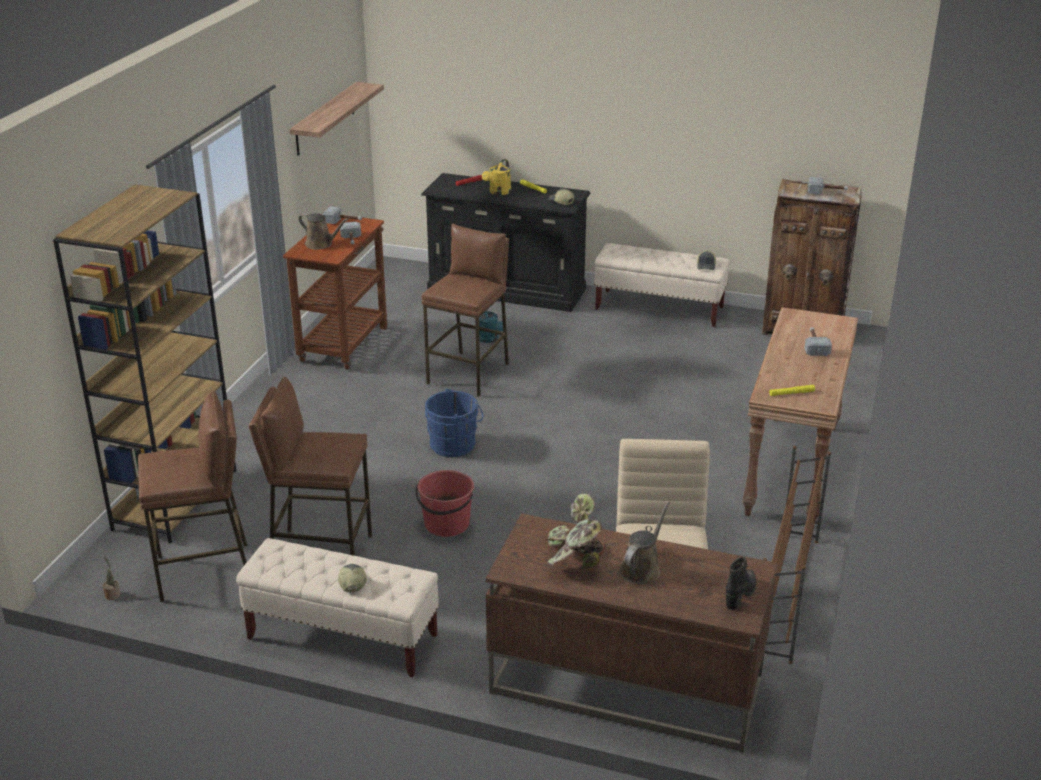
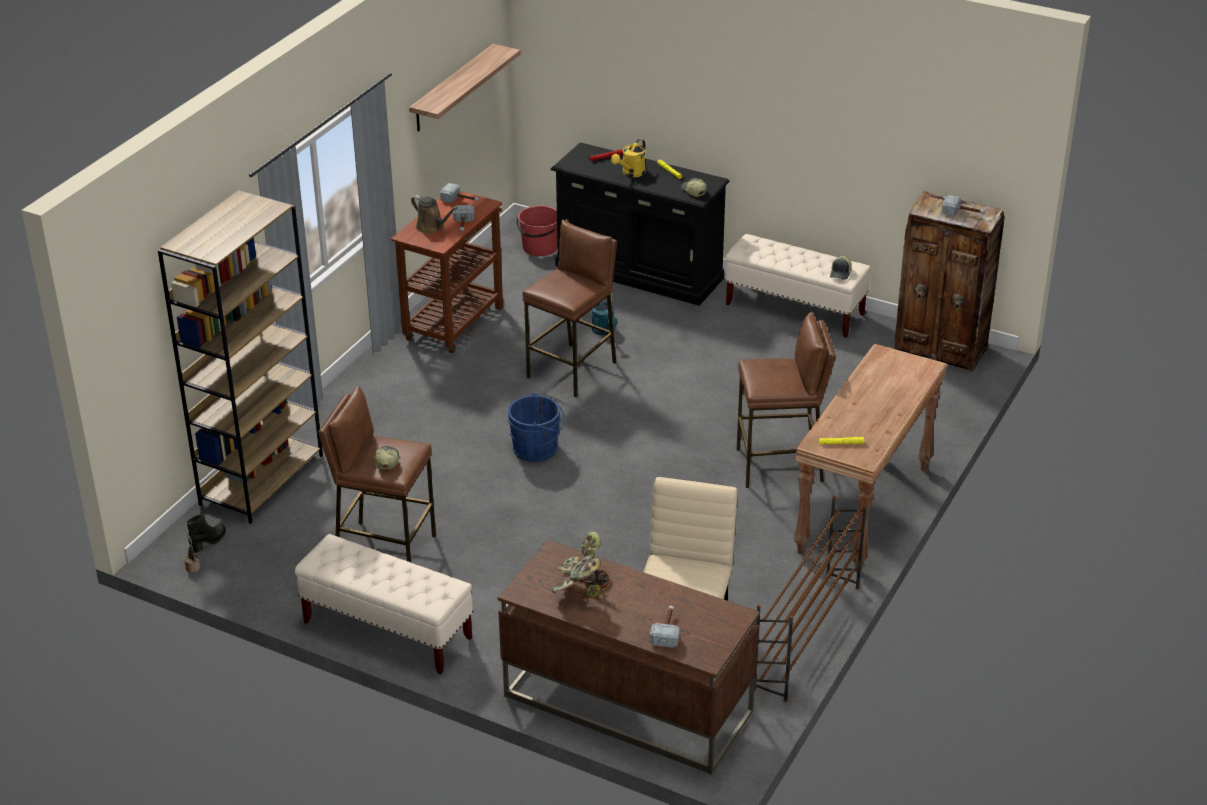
camera: 10 degrees right, 5 degrees up
brown stool [138,391,247,602] -> brown stool moved to [737,312,836,488]
cap [338,564,367,592] -> cap moved to [374,446,399,469]
red bucket [415,470,474,537] -> red bucket moved to [516,205,558,256]
brown watering can [619,501,670,584] -> none
black boot [726,556,756,610] -> black boot moved to [187,514,226,553]
hammer [805,327,832,356] -> hammer moved to [650,606,680,648]

